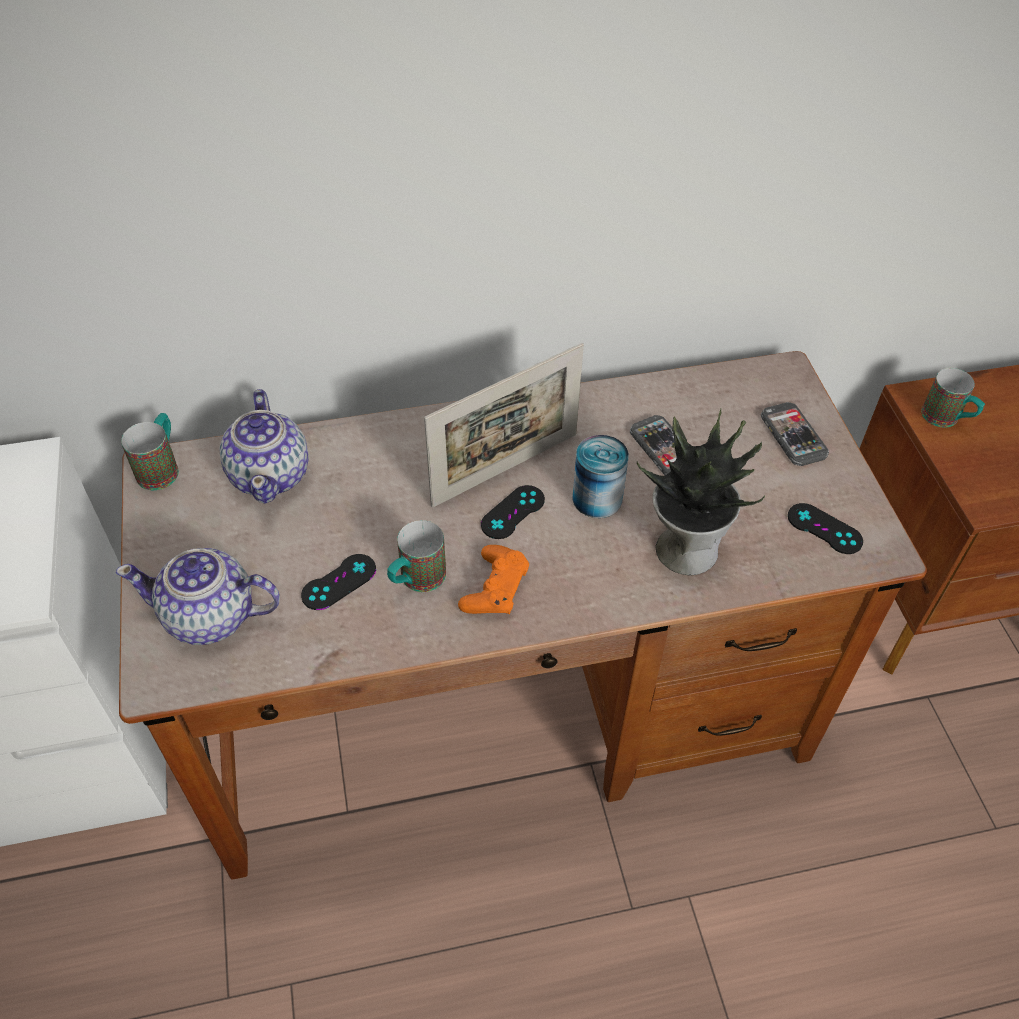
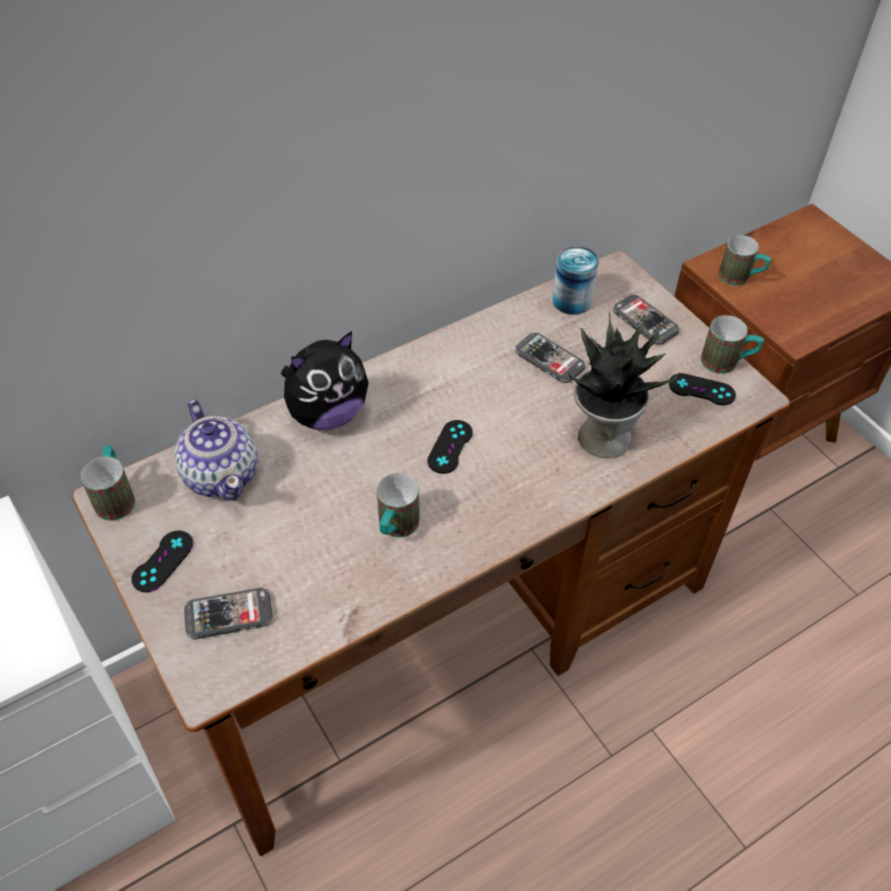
camera: 20 degrees left, 0 degrees up
teapot [116,548,280,645] -> phone [184,588,273,639]
black game controller [301,554,376,610] -> black game controller moved to [131,531,193,592]
picture frame [424,343,584,507] -> none
orange game controller [458,545,529,614] -> none
can [572,435,629,518] -> can moved to [552,247,599,315]
none -> plush toy [281,331,369,430]
none -> mug [701,315,764,374]

